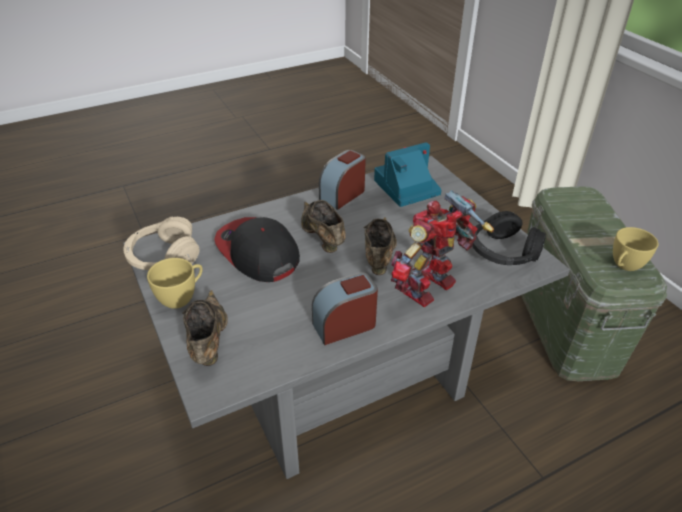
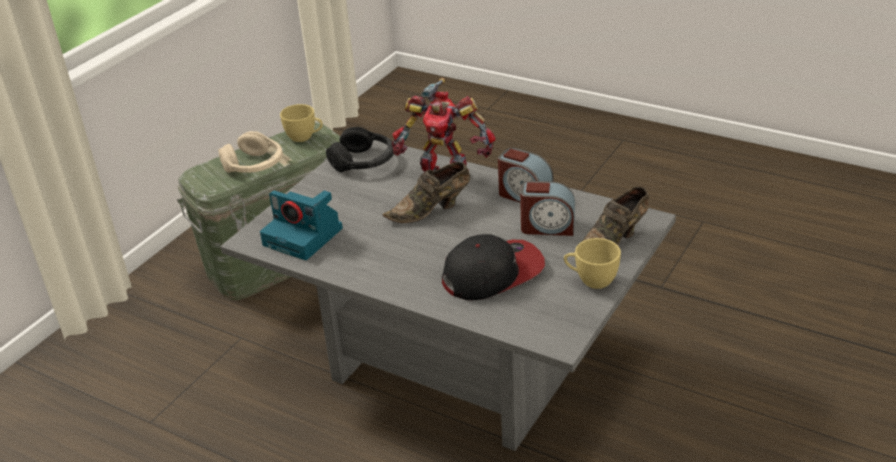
camera: 120 degrees left, 5 degrees down
beige headphones [123,217,200,270] -> beige headphones moved to [218,131,283,173]
cap [214,217,300,282] -> cap turned 135 degrees counterclockwise [442,234,545,300]
brown shoe [301,200,346,253] -> none
alarm clock [319,150,366,210] -> alarm clock moved to [520,181,575,236]

